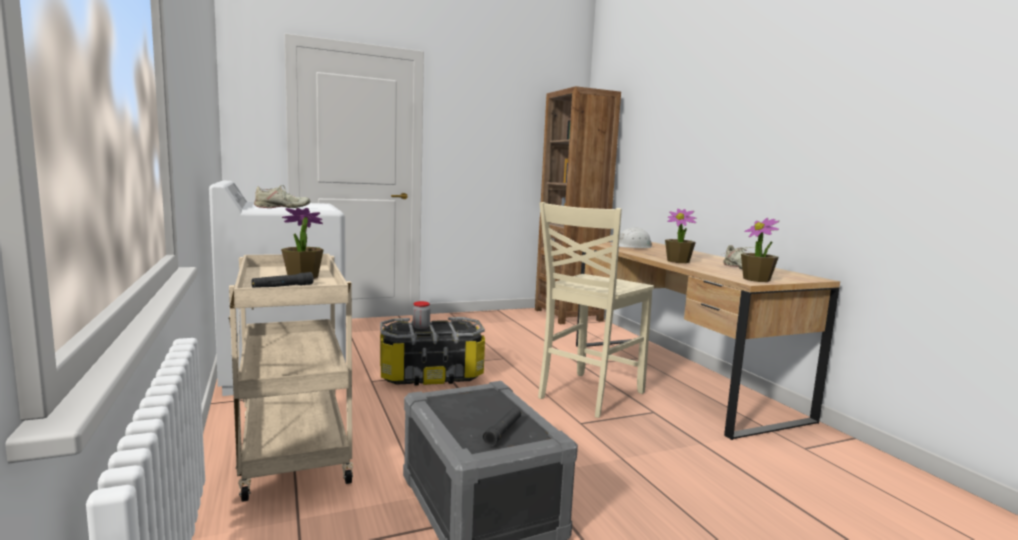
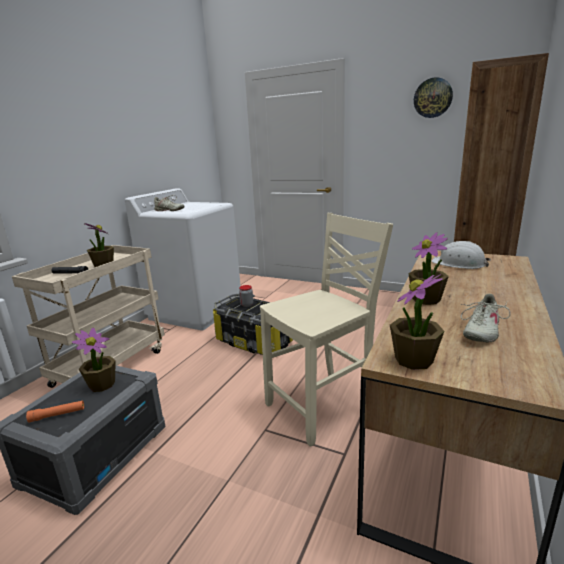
camera: 50 degrees right, 10 degrees up
black flashlight [483,407,521,446] -> orange flashlight [26,400,84,422]
beige chair [538,202,654,418] -> beige chair turned 150 degrees clockwise [260,213,393,447]
none -> potted plant [72,327,116,392]
none -> wall clock [414,77,453,118]

